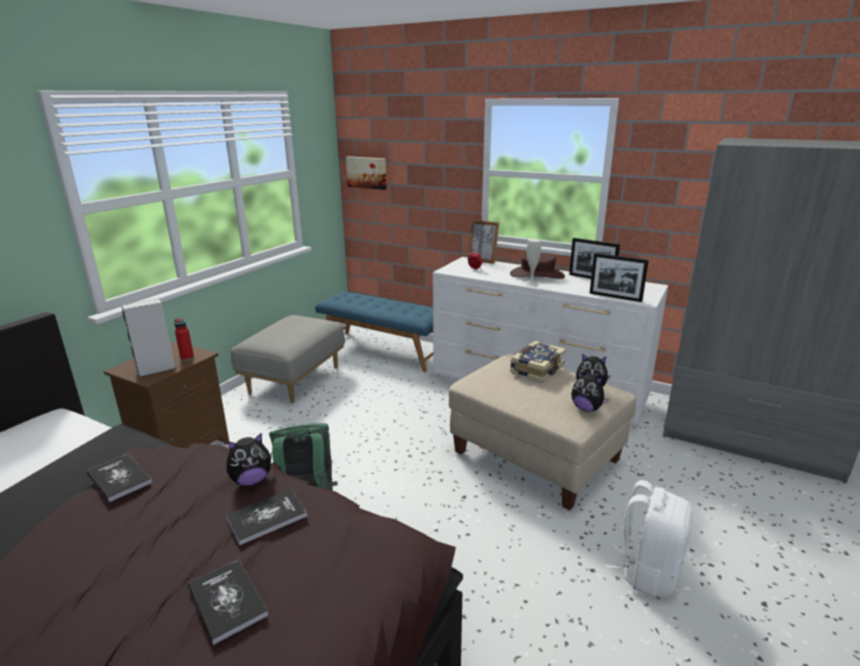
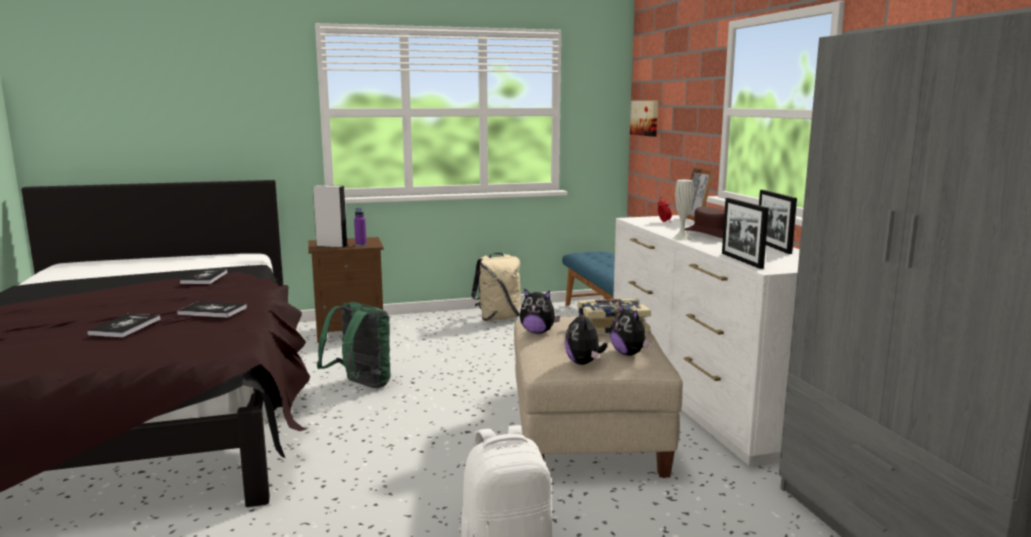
camera: 45 degrees right, 10 degrees down
red bottle [174,318,194,361] -> purple bottle [354,208,367,246]
plush toy [227,433,272,485] -> plush toy moved to [520,288,560,334]
grey ottoman [231,315,345,403] -> beige backpack [471,253,521,321]

